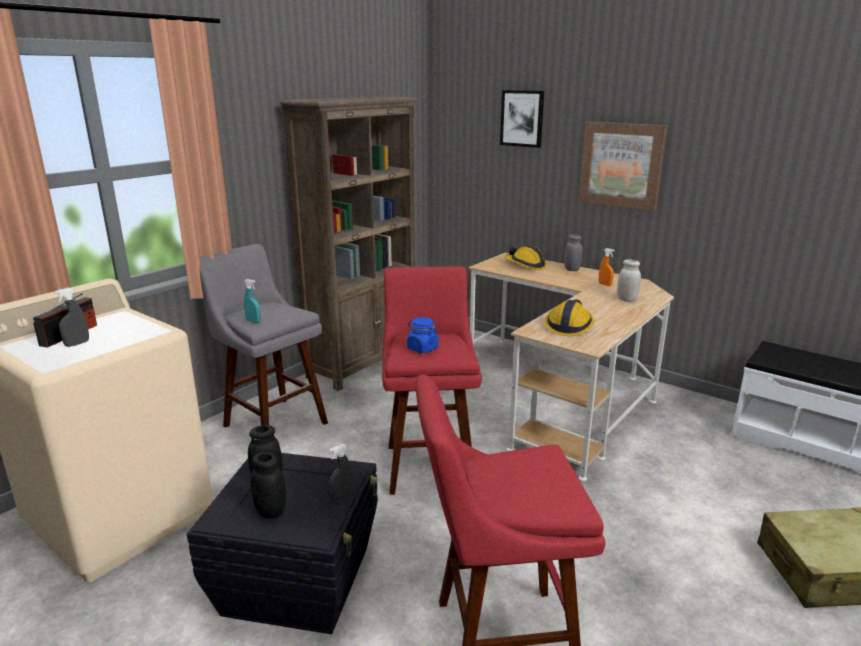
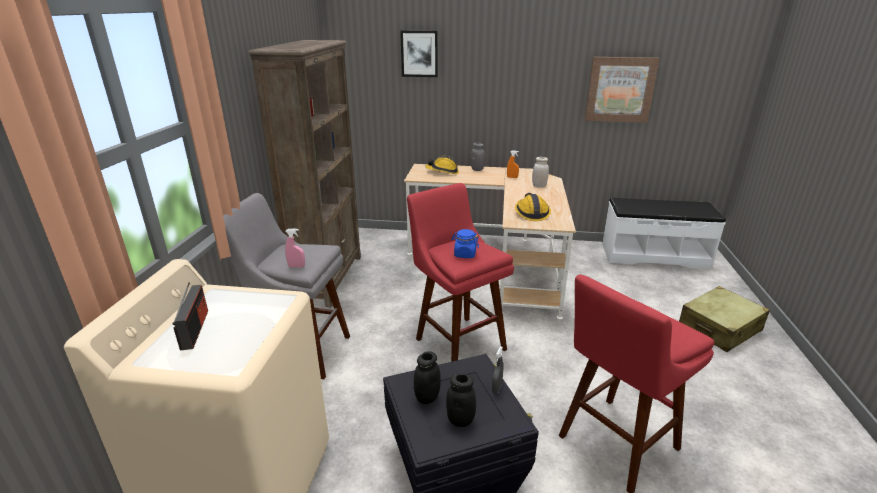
camera: 30 degrees left, 5 degrees up
grey spray bottle [54,288,89,347] -> none
turquoise spray bottle [244,279,261,323] -> pink spray bottle [285,229,305,267]
picture [579,122,667,211] -> picture moved to [585,57,660,123]

